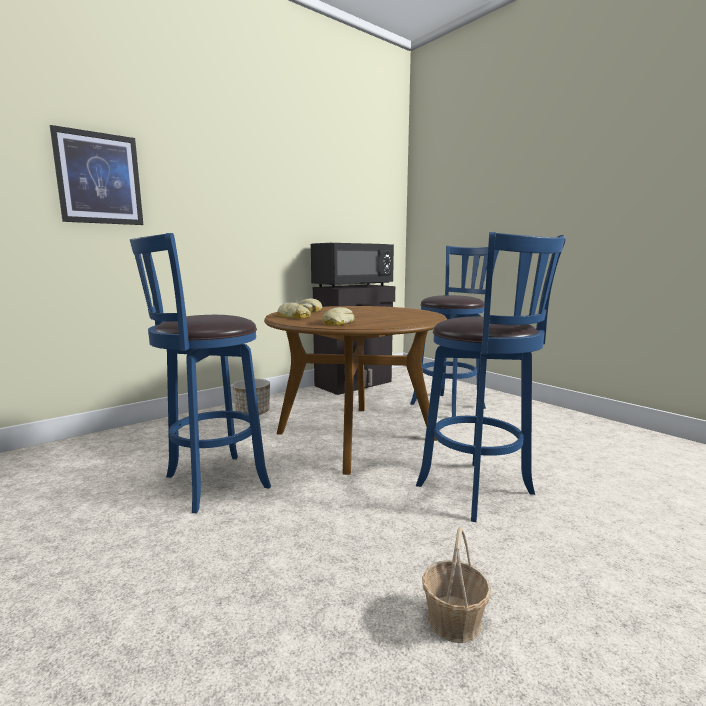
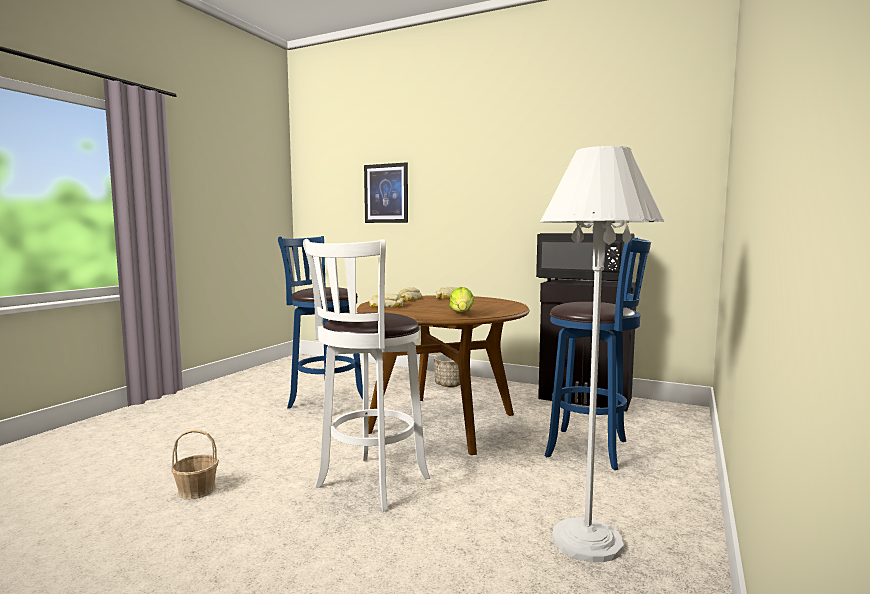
camera: 65 degrees right, 5 degrees down
blue stool [416,232,565,522] -> white stool [303,239,430,512]
none -> lettuce [449,287,474,313]
none -> white floor lamp [540,146,665,562]

